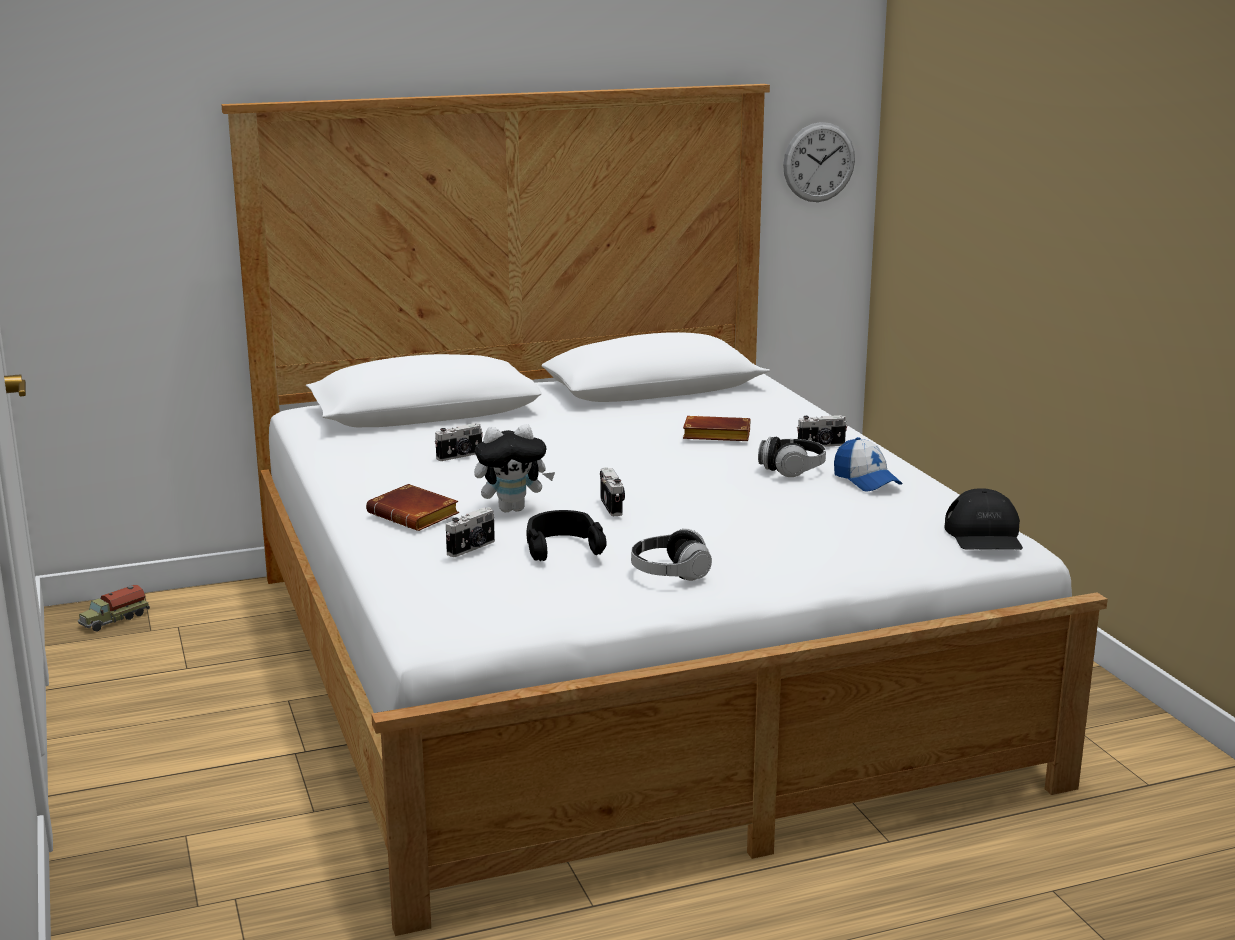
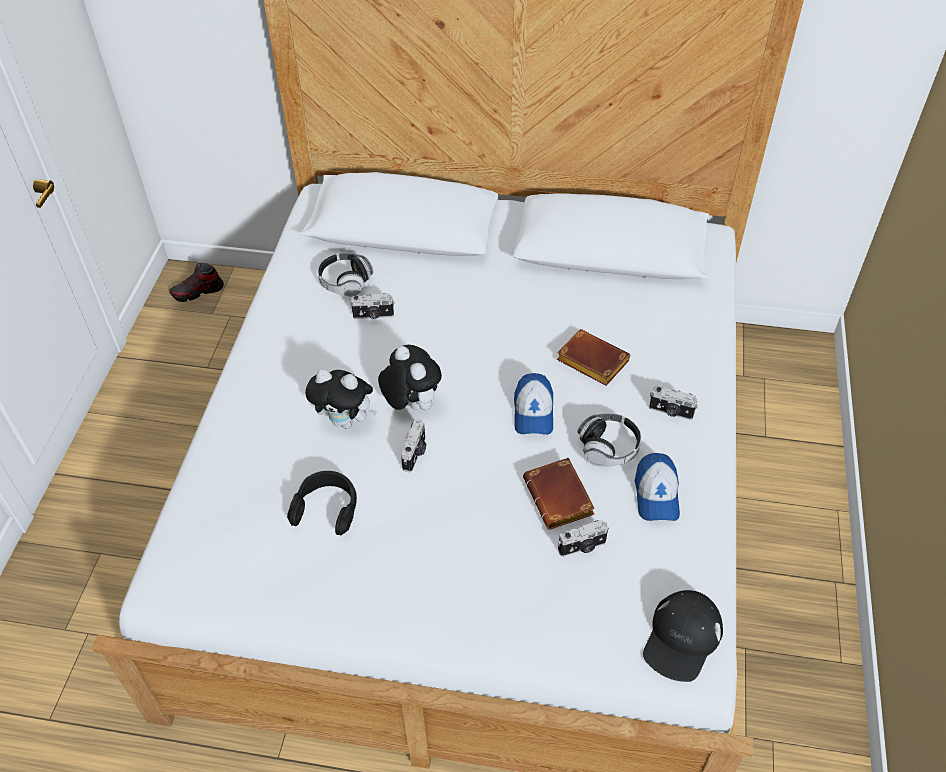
camera: 30 degrees right, 30 degrees up
toy truck [78,585,150,631] -> shoe [170,263,224,302]
brown book [366,484,459,531] -> brown book moved to [523,458,595,530]
camera [446,507,495,557] -> camera moved to [558,520,609,557]
headphones [631,529,712,581] -> headphones moved to [318,253,373,296]
wall clock [783,122,855,202] -> none
none -> plush toy [378,345,442,410]
none -> cap [514,373,553,435]

